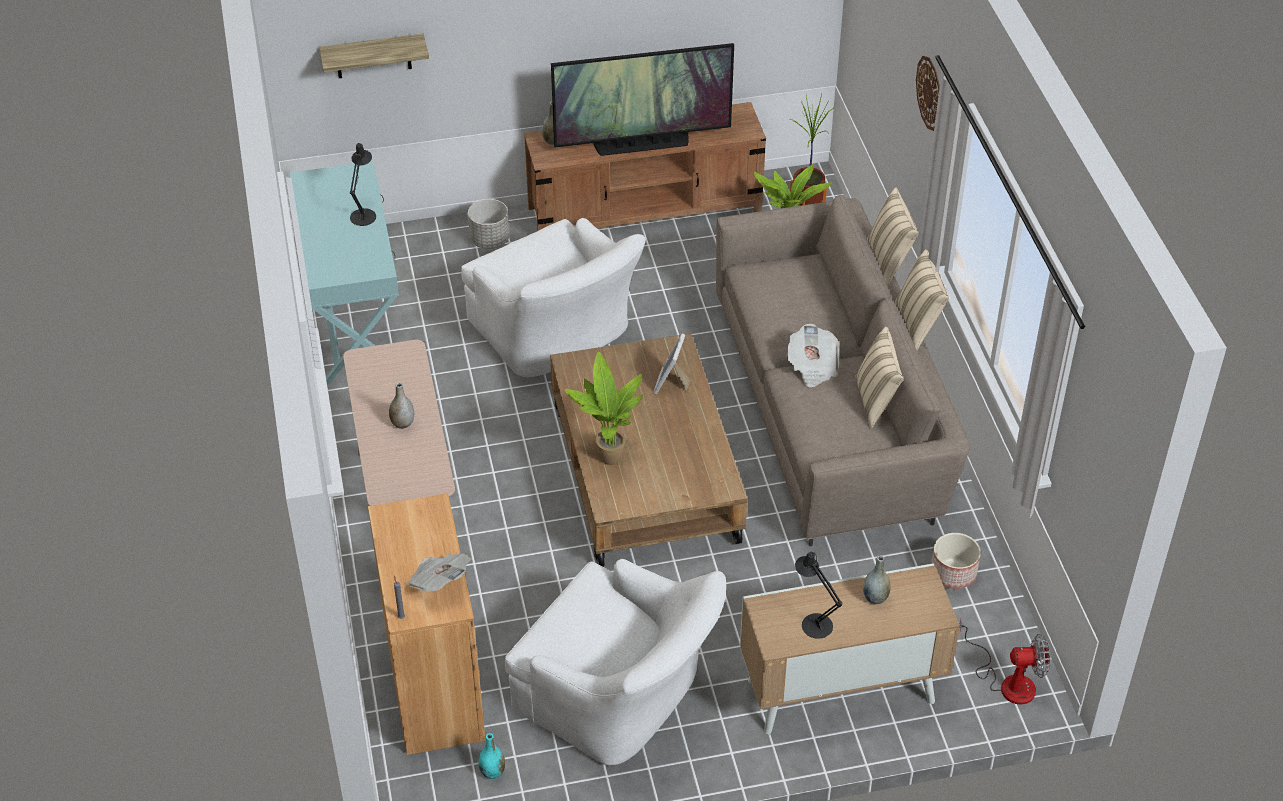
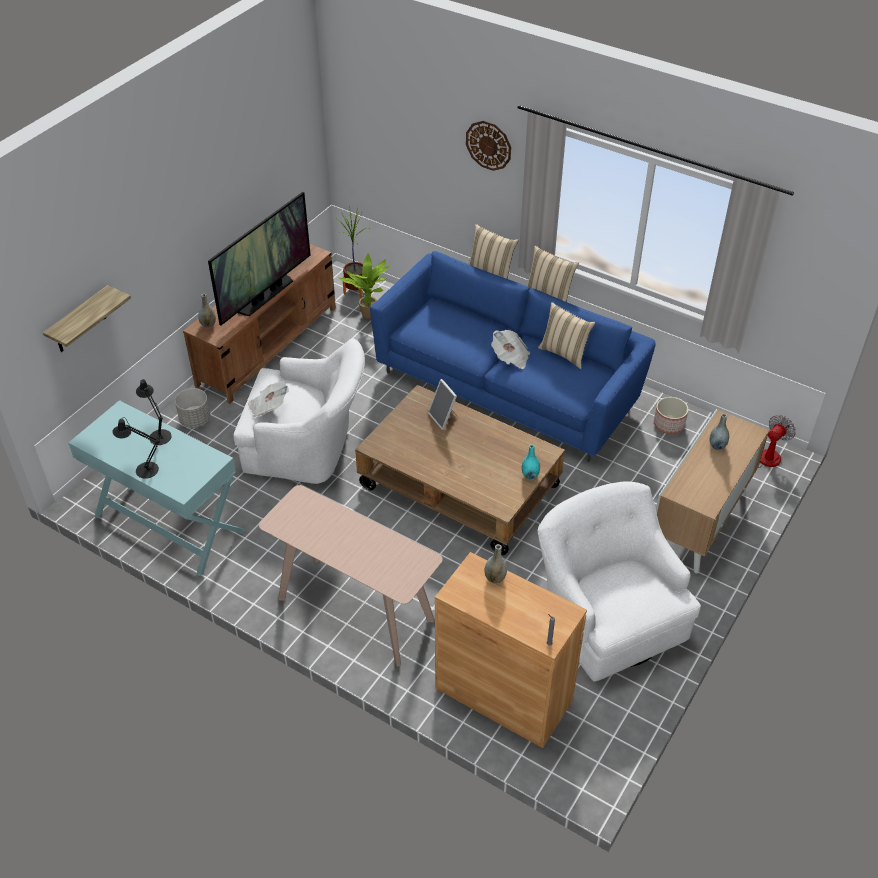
camera: 45 degrees left, 0 degrees up
grey vase [389,382,414,429] -> grey vase moved to [485,544,507,584]
newspaper [406,553,471,592] -> newspaper moved to [248,381,289,417]
turquoise vase [478,733,505,779] -> turquoise vase moved to [522,444,540,479]
white armchair [505,559,726,765] -> white armchair turned 105 degrees counterclockwise [538,482,701,682]
potted plant [565,352,643,465] -> none
beige sofa [716,195,970,546] -> blue sofa [370,251,655,462]
black table lamp [795,552,843,639] -> black table lamp moved to [112,417,160,479]

